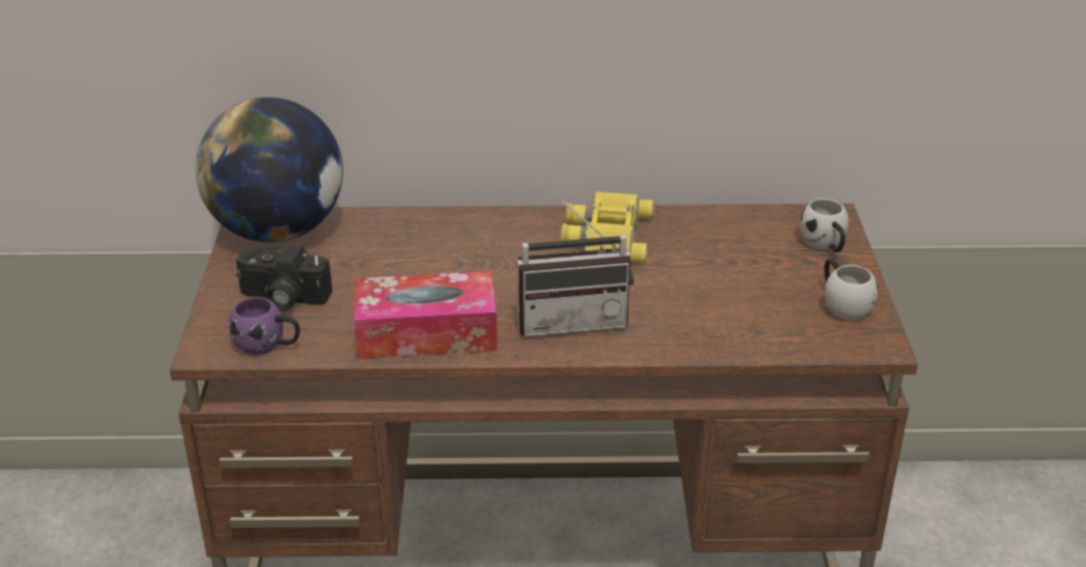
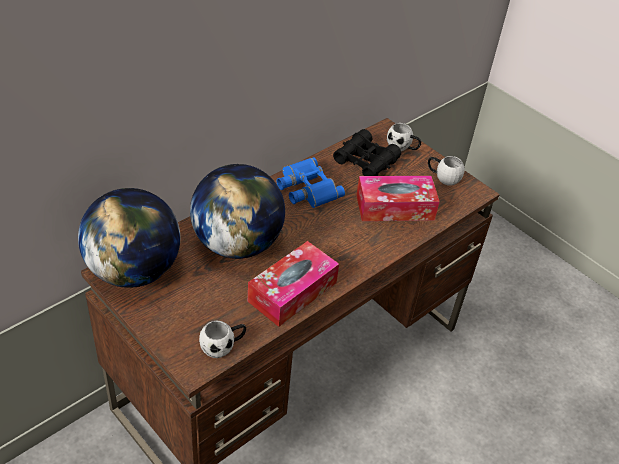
camera: 45 degrees left, 10 degrees up
purple mug [229,297,300,355] -> white mug [199,321,246,358]
camera [236,245,332,311] -> none
radio [517,195,634,337] -> none
yellow binoculars [561,191,654,263] -> blue binoculars [277,157,345,208]
none -> globe [190,164,285,259]
none -> black binoculars [333,129,401,176]
none -> tissue box [356,176,440,221]

